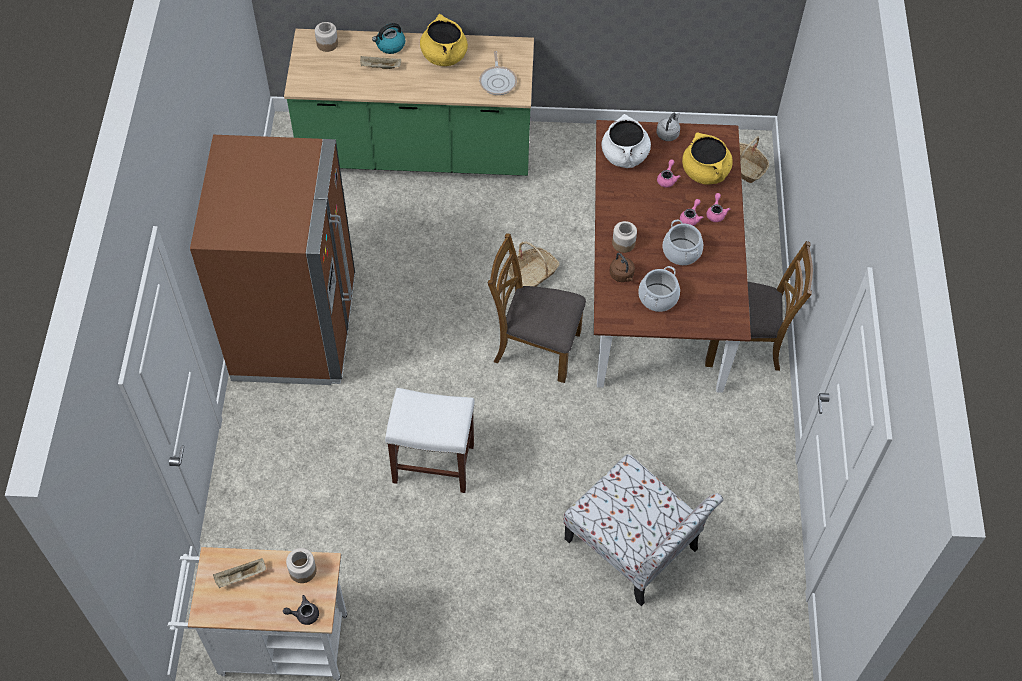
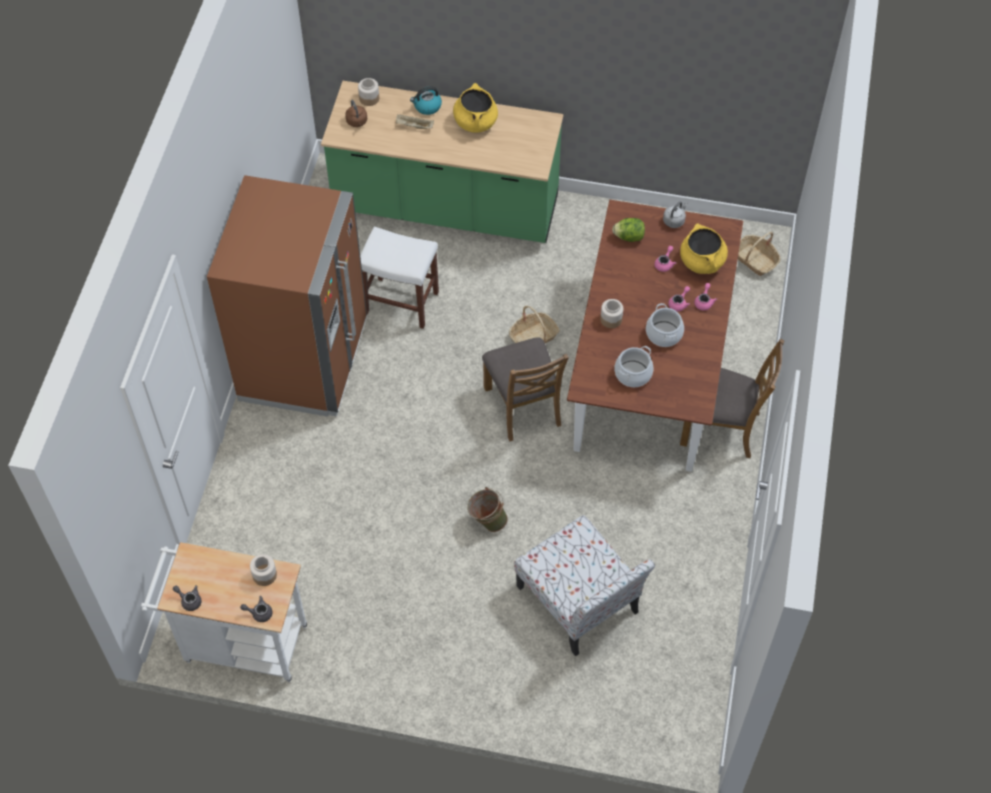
camera: 10 degrees right, 0 degrees up
beige tray [213,558,266,588] -> none
white stool [385,388,475,493] -> white stool moved to [360,227,439,329]
frying pan [479,51,517,95] -> none
brown chair [488,234,586,383] -> brown chair turned 135 degrees counterclockwise [482,337,569,442]
white cooking pot [602,114,651,168] -> lettuce [612,218,645,242]
brown kettle [609,253,635,282] -> brown kettle moved to [345,100,367,127]
none -> grey teapot [173,585,201,611]
none -> green bucket [467,487,508,532]

